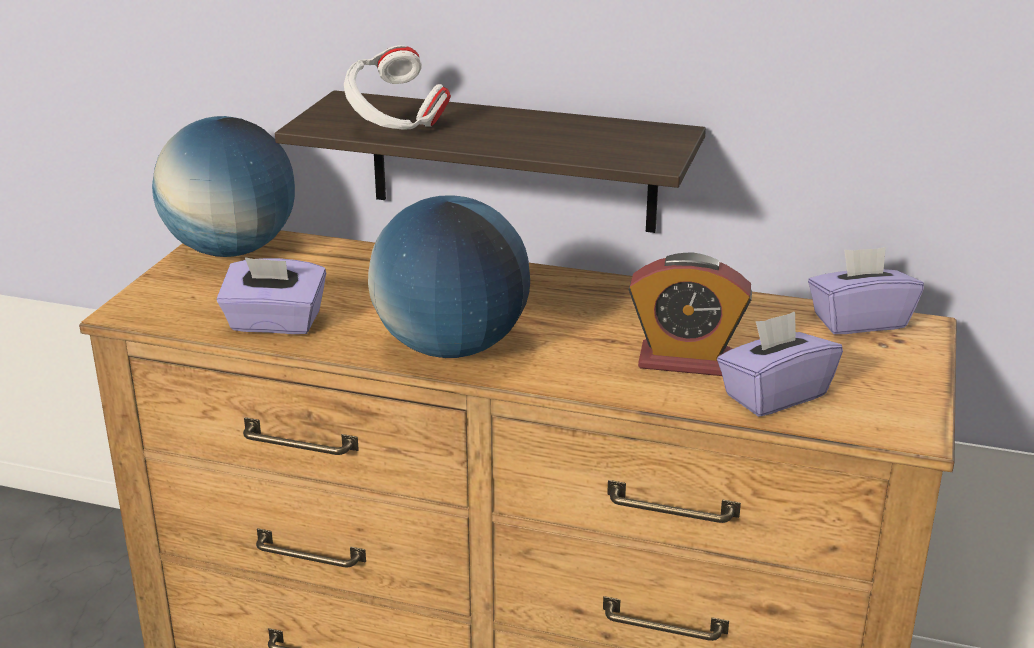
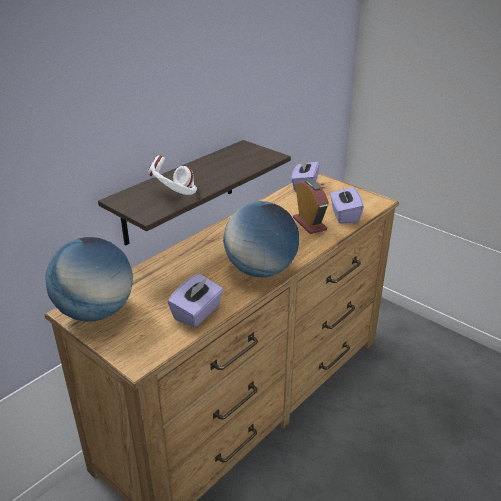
camera: 65 degrees left, 5 degrees up
alarm clock [629,253,752,376] -> alarm clock turned 60 degrees counterclockwise [293,179,329,234]

